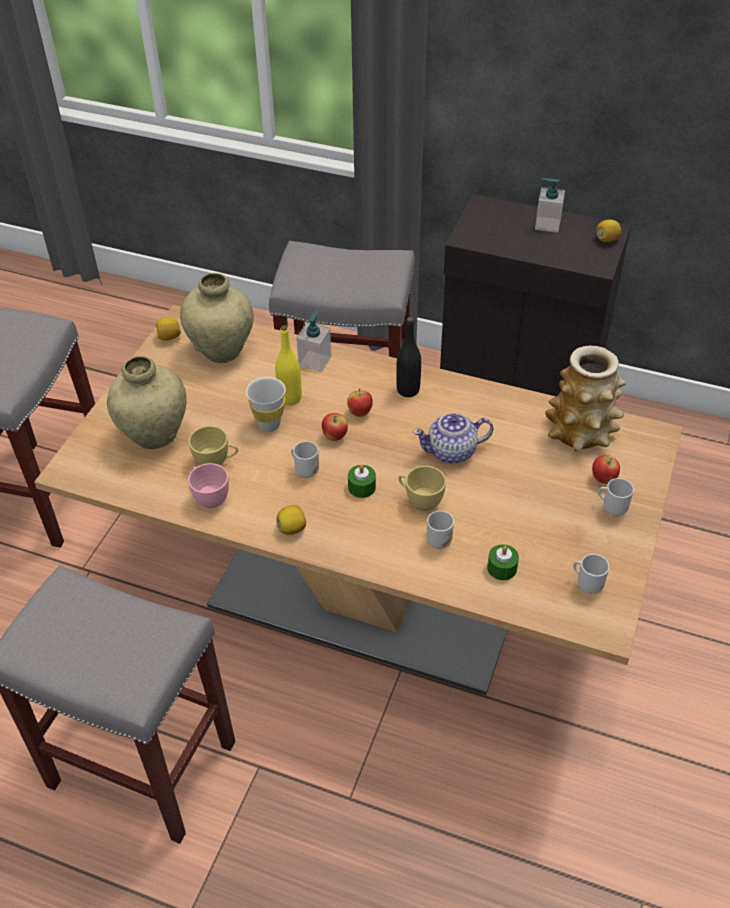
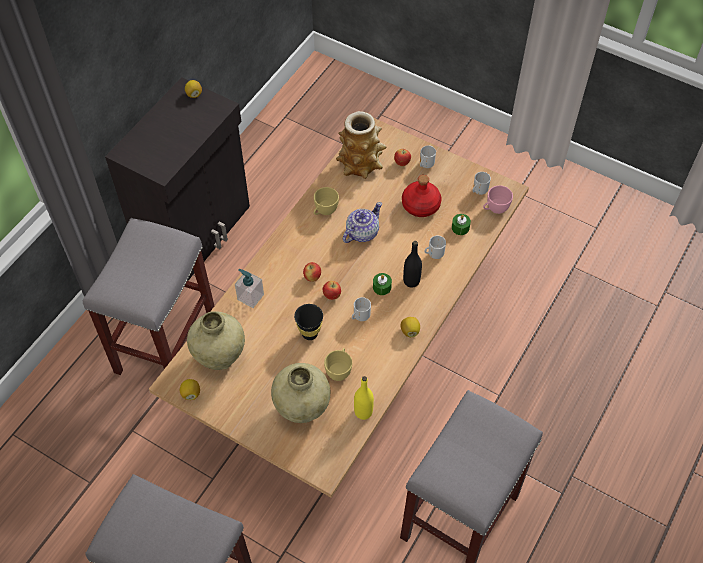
camera: 80 degrees left, 10 degrees up
pink cup [188,463,229,508] -> pink cup moved to [483,186,513,214]
white cup [246,377,286,432] -> black cup [294,304,323,340]
yellow bottle [275,325,302,406] -> yellow bottle moved to [354,376,374,420]
black bottle [396,317,421,397] -> black bottle moved to [403,241,422,288]
yellow cup [398,466,446,511] -> yellow cup moved to [314,187,339,215]
teapot [412,413,493,464] -> teapot turned 135 degrees counterclockwise [343,202,382,243]
soap dispenser [535,178,565,233] -> none
none -> red bottle [402,175,442,217]

